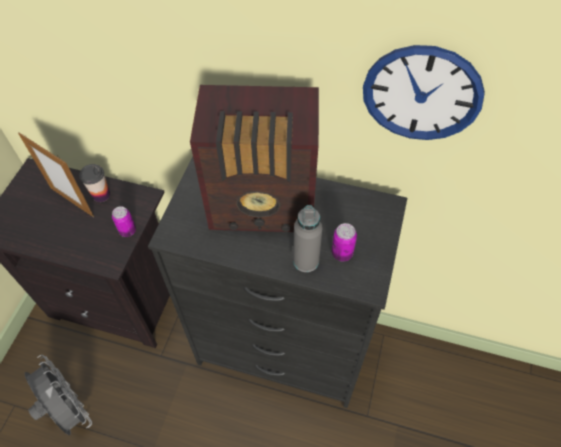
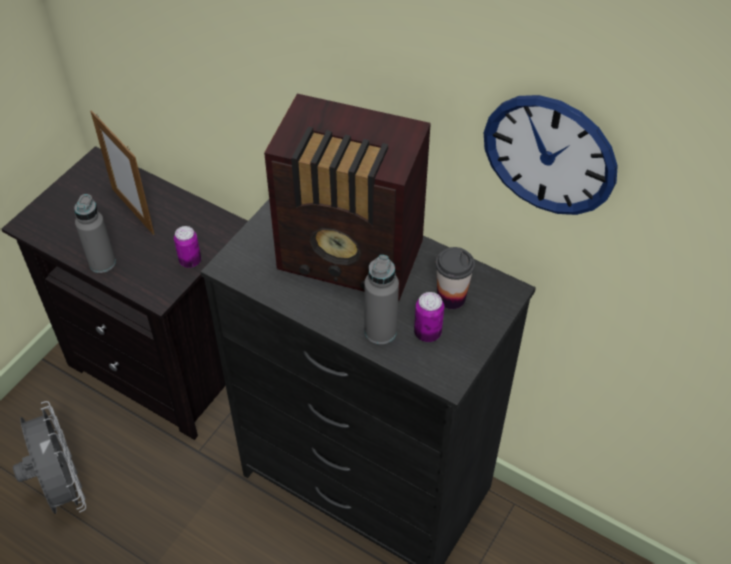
camera: 15 degrees right, 5 degrees down
cup [79,164,110,202] -> cup moved to [435,247,475,309]
none -> grey bottle [74,194,116,273]

